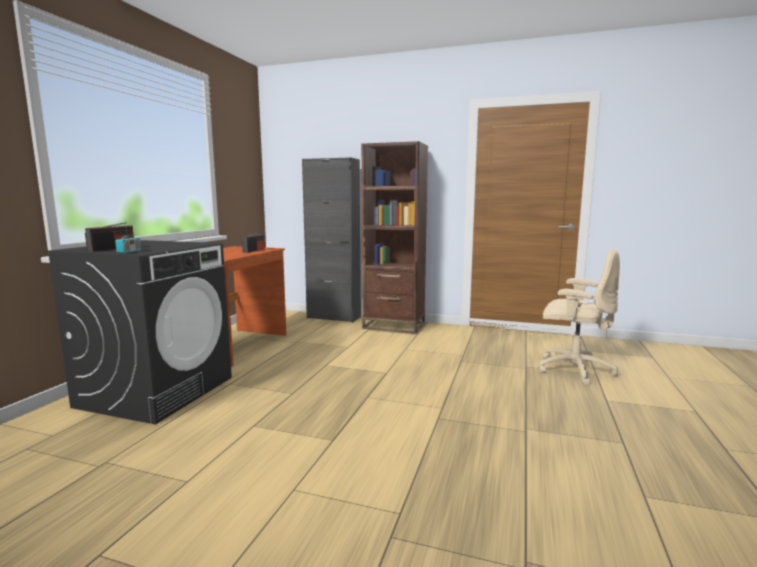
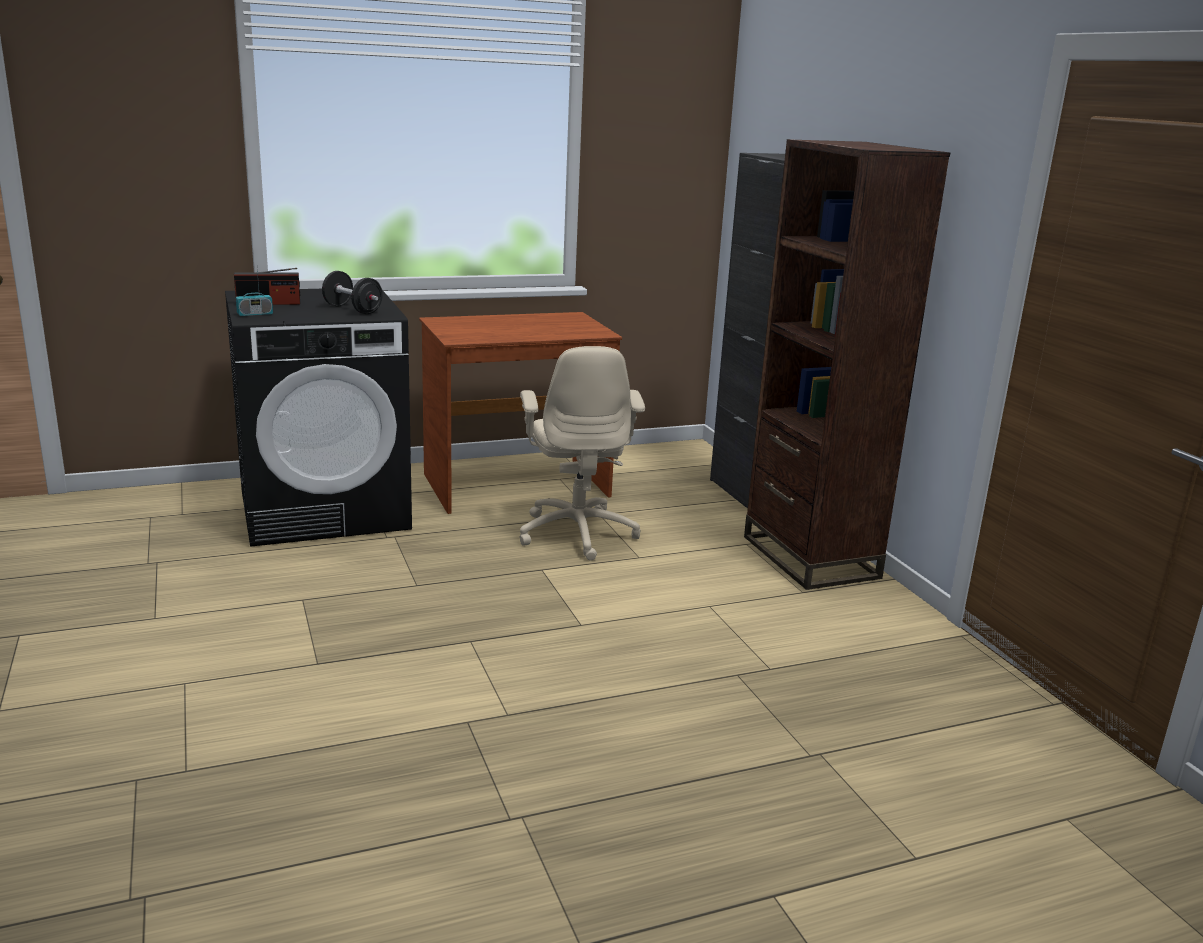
camera: 50 degrees right, 10 degrees up
radio [242,232,265,253] -> none
beige office chair [539,249,620,386] -> beige office chair moved to [519,346,645,560]
none -> black dumbbell [322,271,383,314]

